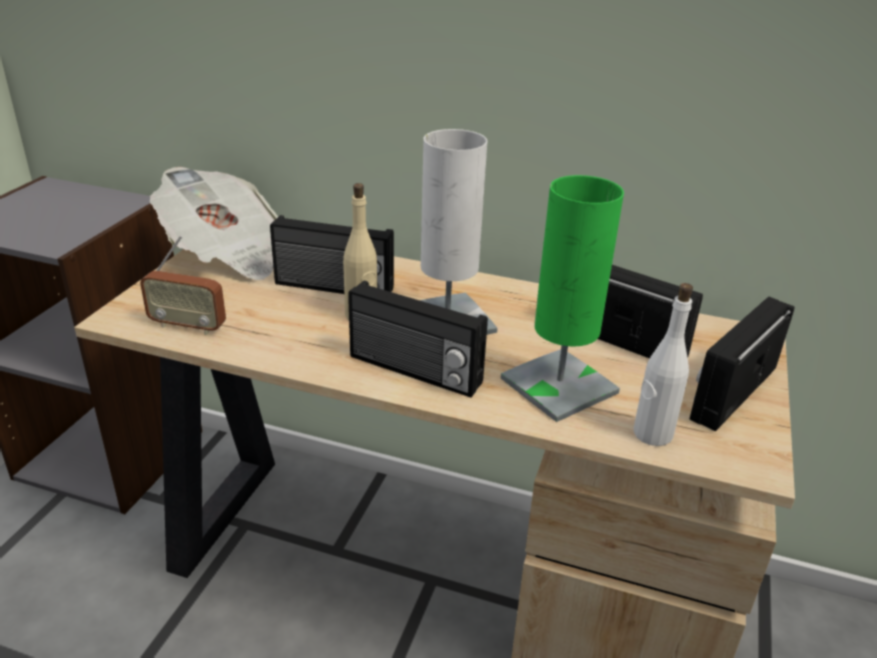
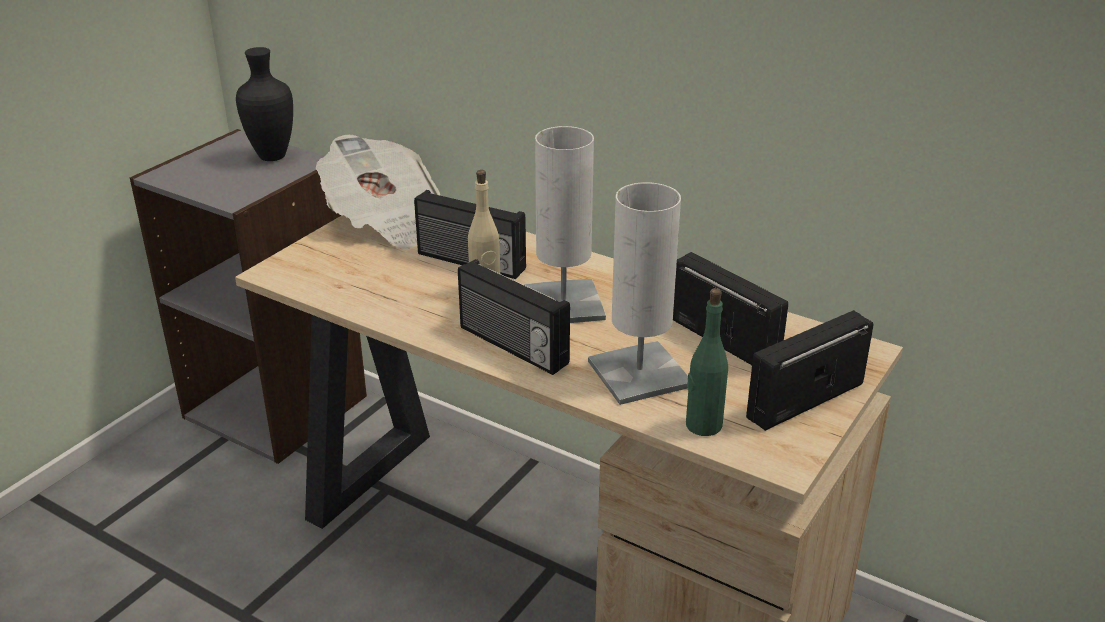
camera: 15 degrees right, 0 degrees up
radio [140,235,226,335] -> none
green table lamp [501,175,624,422] -> white table lamp [588,182,688,405]
white bottle [634,283,693,446] -> green bottle [686,288,728,436]
none -> black vase [236,47,293,161]

